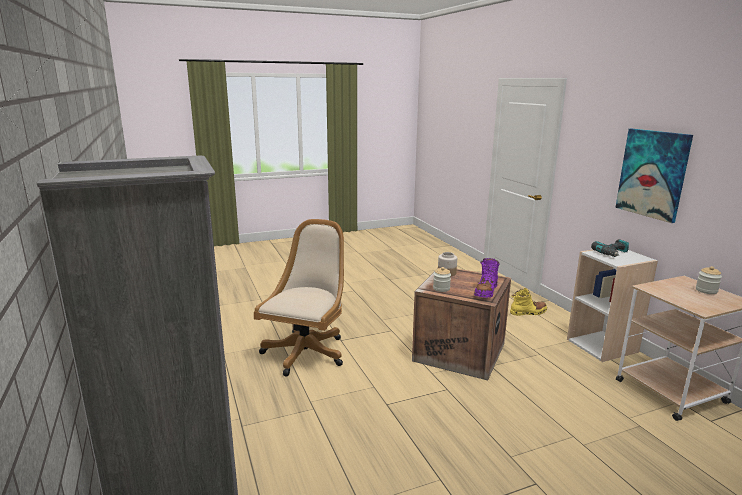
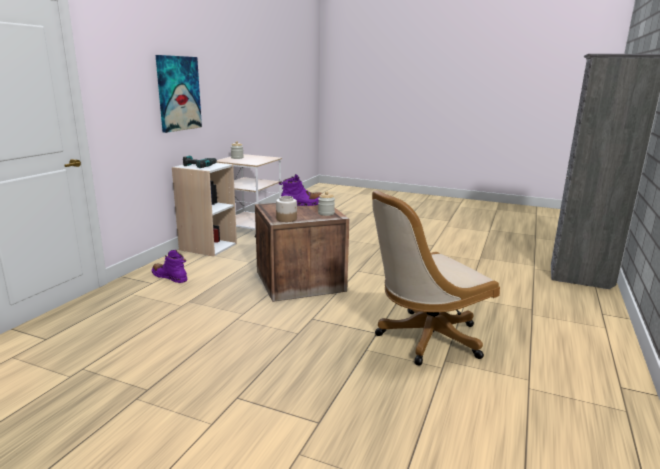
camera: 135 degrees left, 0 degrees up
yellow boot [510,288,547,316] -> purple boot [152,250,188,283]

